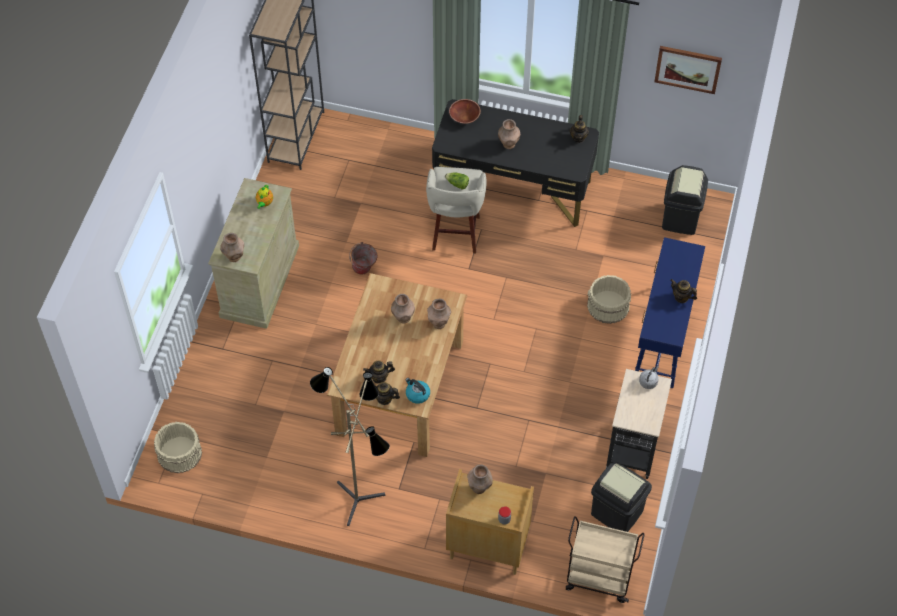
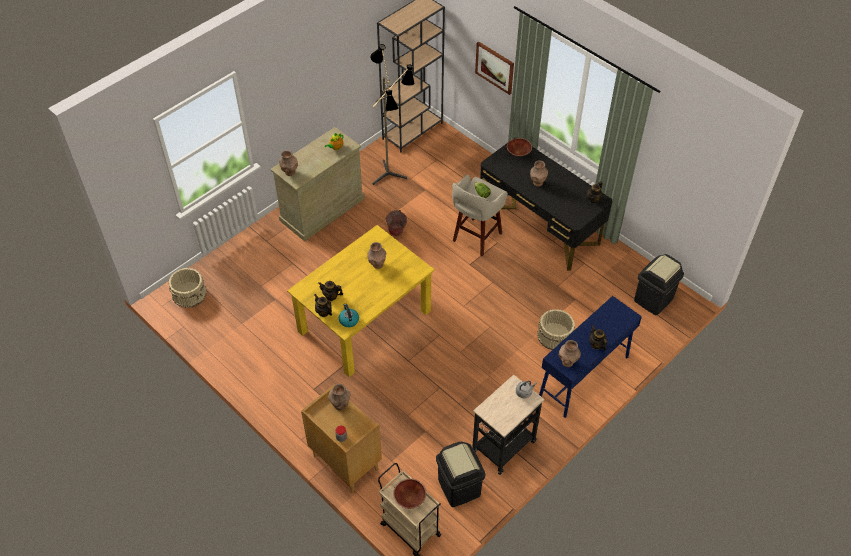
camera: 30 degrees right, 5 degrees down
floor lamp [310,367,390,526] -> floor lamp moved to [370,44,414,185]
brown dining table [327,273,467,457] -> yellow dining table [287,225,435,377]
brown vase [427,299,451,329] -> brown vase moved to [559,340,581,367]
picture [654,46,722,94] -> picture moved to [475,41,514,95]
none -> brown bowl [393,478,426,509]

